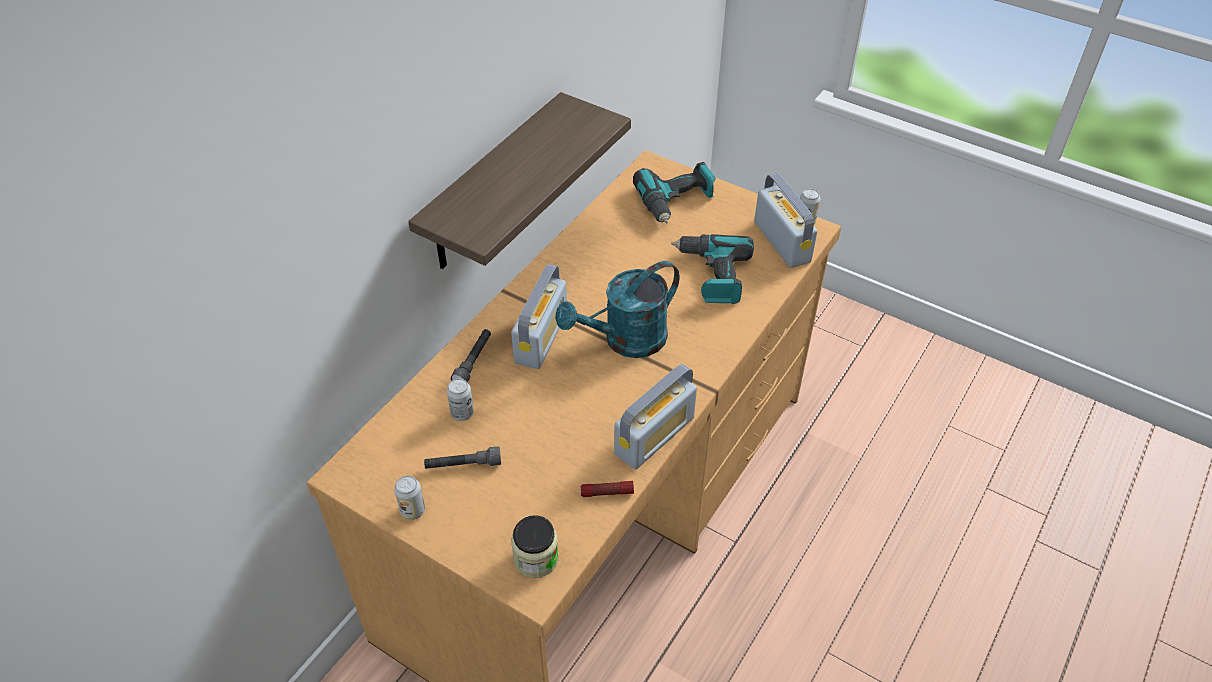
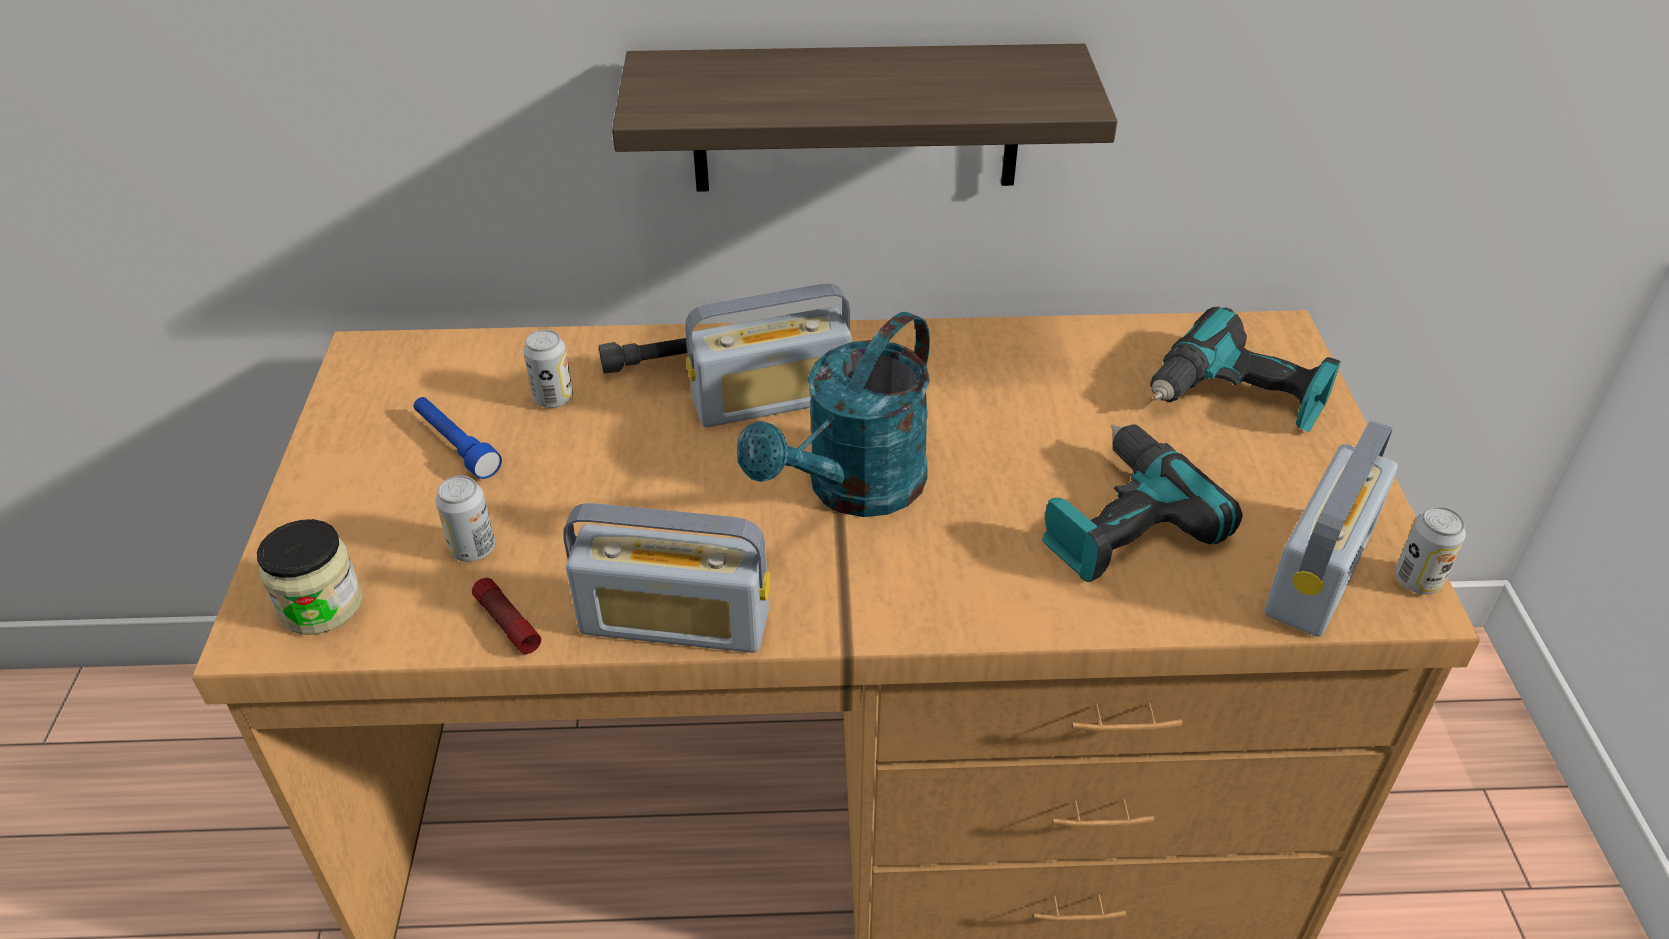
camera: 55 degrees right, 5 degrees down
can [394,476,425,520] -> can moved to [436,475,495,562]
grey flashlight [424,447,501,469] -> blue flashlight [414,397,502,479]
turquoise watering can [555,261,679,358] -> turquoise watering can turned 75 degrees counterclockwise [737,312,930,517]

